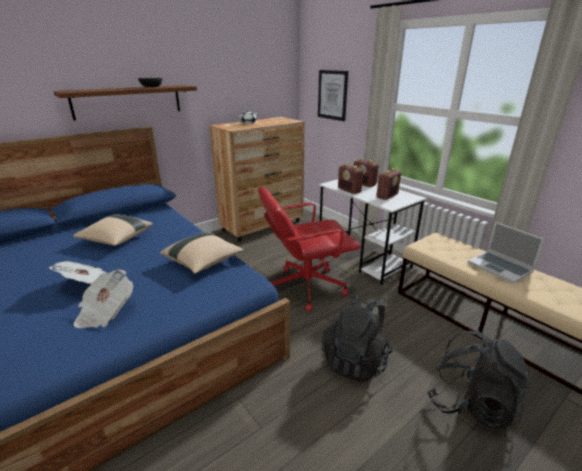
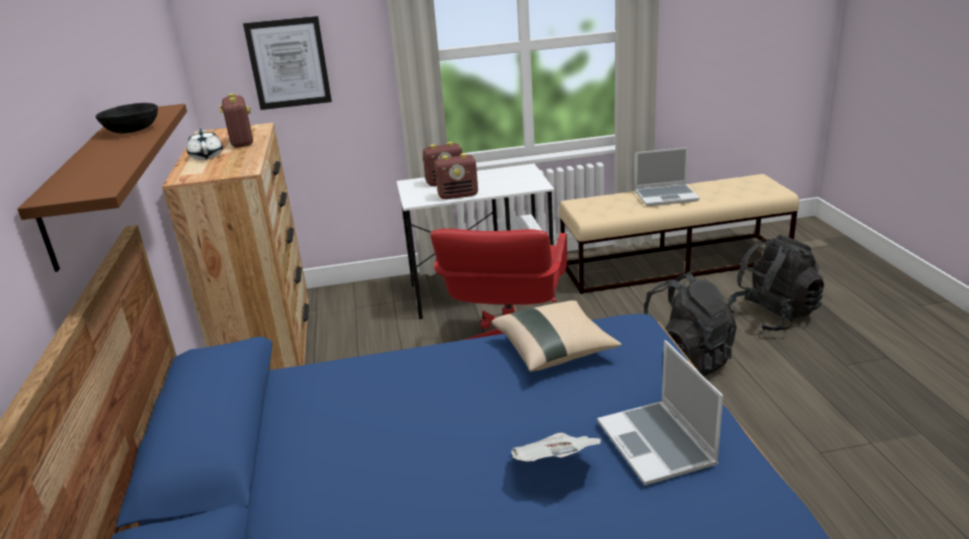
camera: 60 degrees left, 0 degrees up
beige pillow [73,214,153,246] -> none
newspaper [73,269,133,328] -> laptop [597,340,723,485]
radio [377,168,401,200] -> radio moved to [219,93,253,148]

